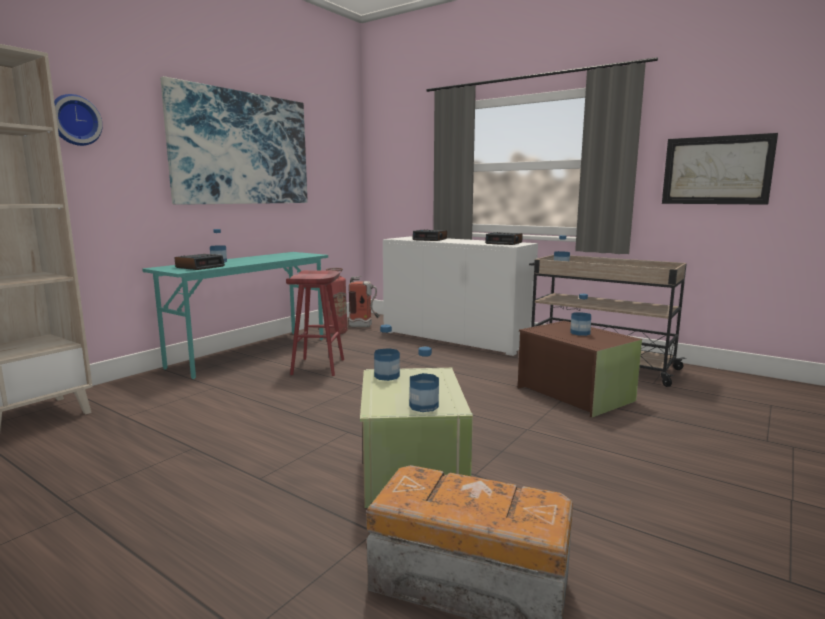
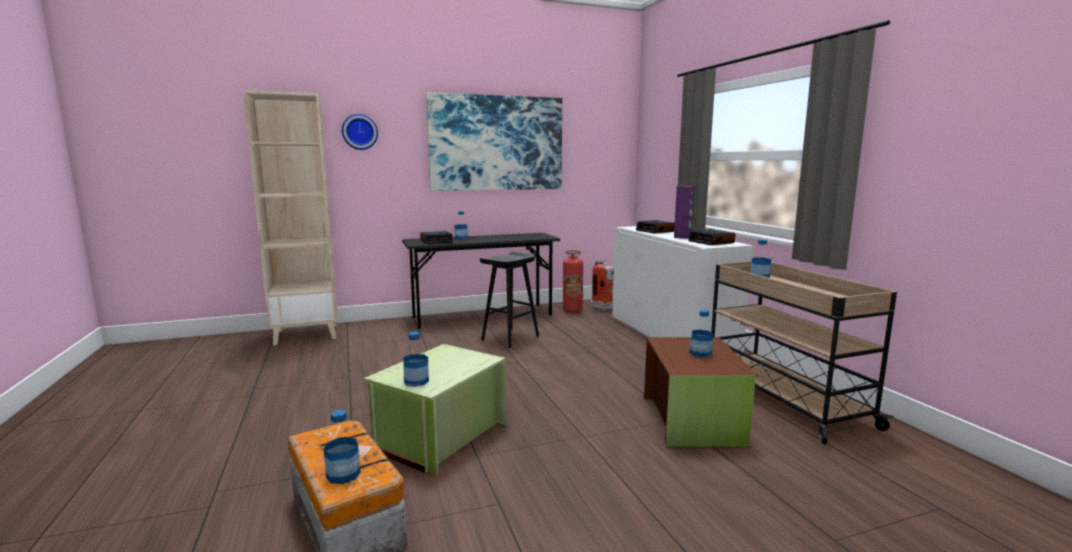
camera: 35 degrees right, 0 degrees up
turquoise desk [142,252,328,379] -> grey desk [402,233,560,329]
red stool [286,270,344,376] -> black stool [480,252,539,348]
bottle [374,324,400,381] -> bottle moved to [323,410,361,484]
picture [662,133,778,205] -> none
none -> purple speaker [674,186,695,239]

